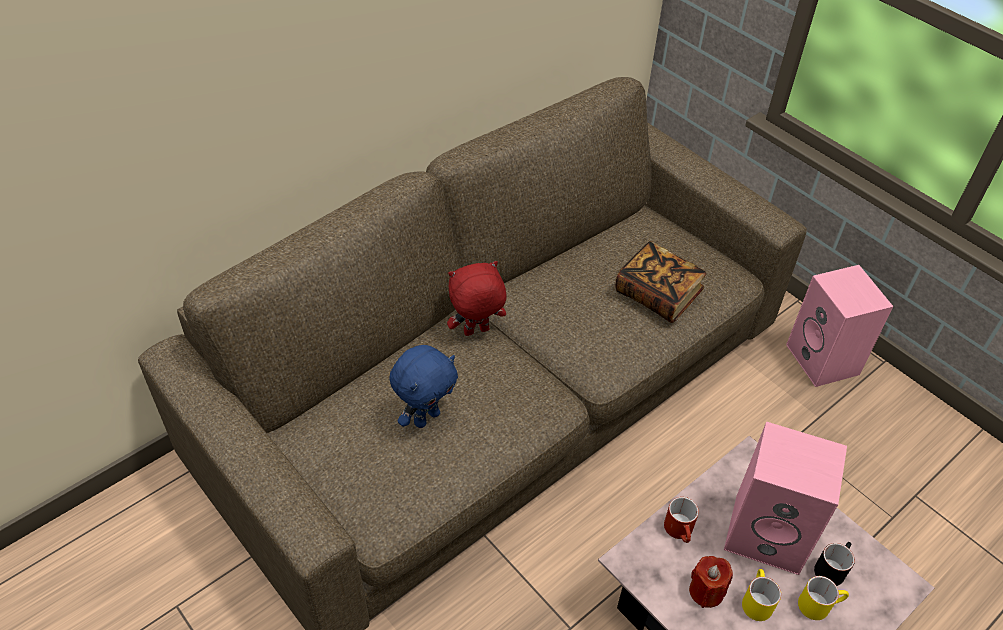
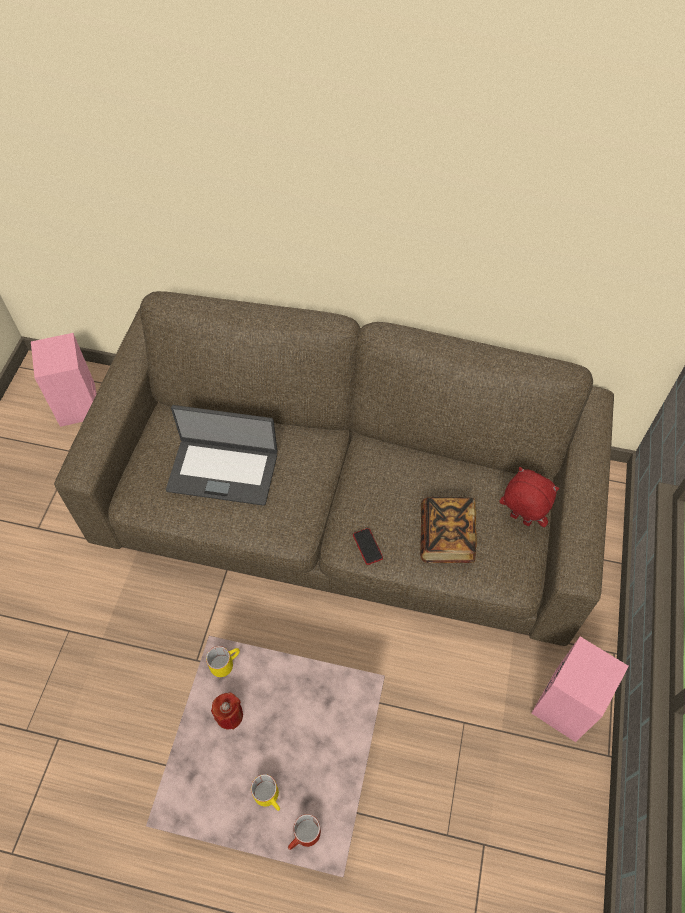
camera: 55 degrees right, 10 degrees up
blue plush toy [389,345,458,428] -> laptop [166,405,277,506]
red plush toy [447,261,506,336] -> red plush toy moved to [499,467,559,527]
red mug [664,497,699,543] -> red mug moved to [288,814,321,850]
pink speaker [724,421,847,575] -> pink speaker moved to [31,333,96,427]
yellow mug [742,569,781,621] -> yellow mug moved to [206,646,240,677]
black mug [814,542,855,586] -> none
none -> phone [353,528,383,565]

